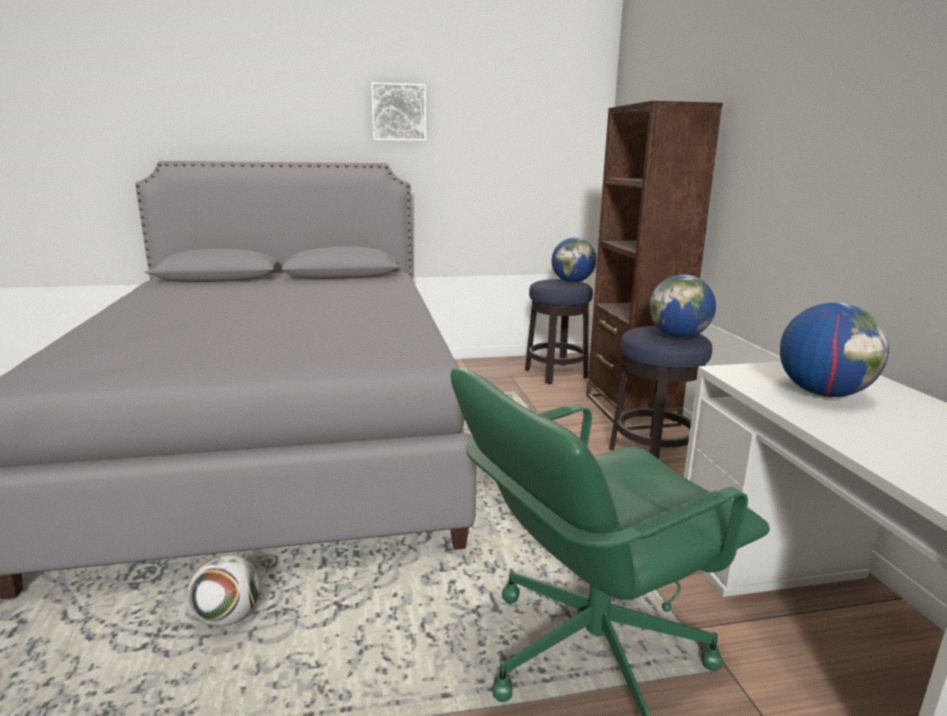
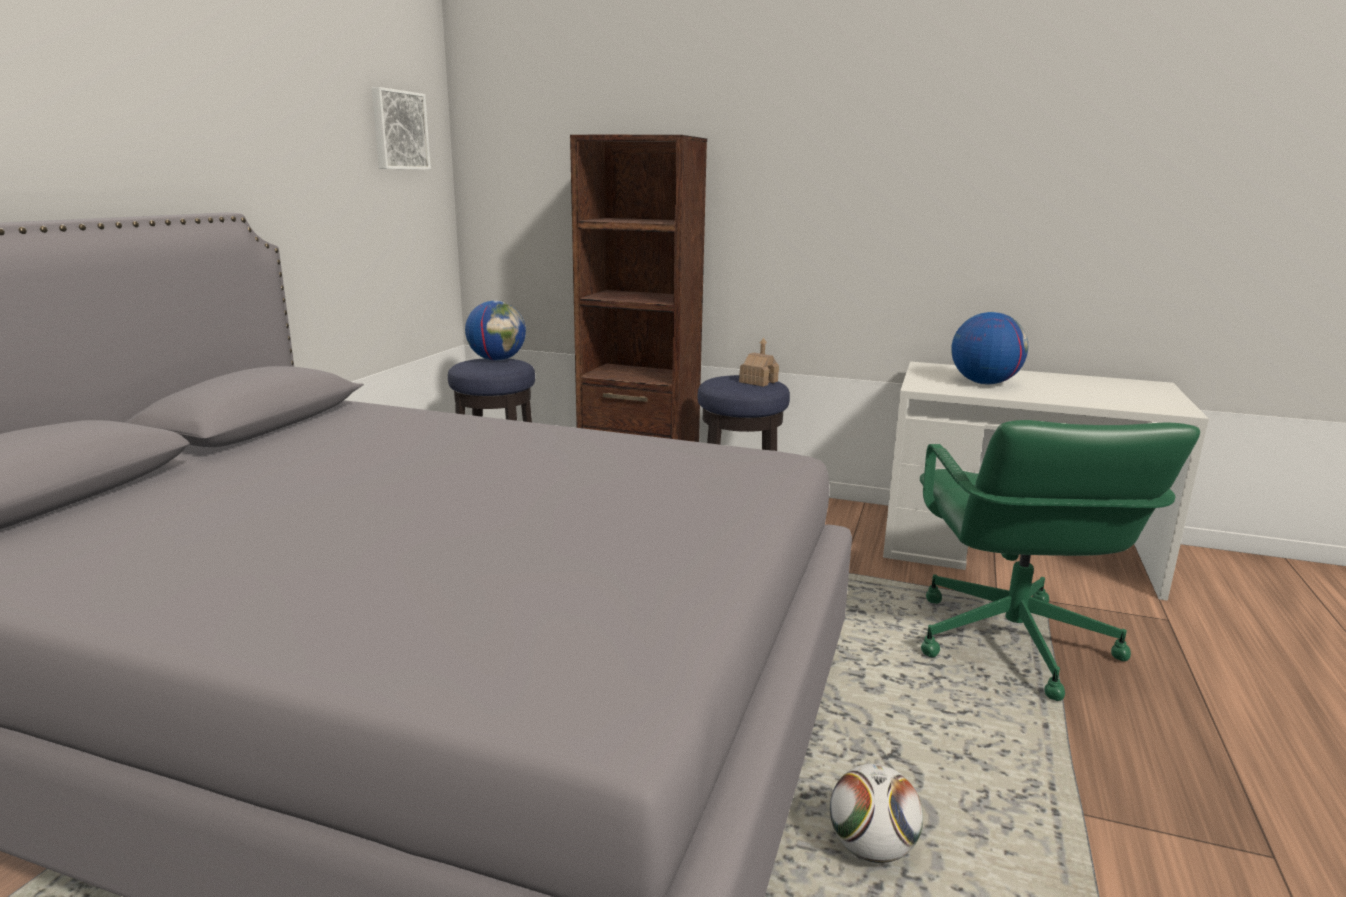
camera: 60 degrees left, 0 degrees up
picture [371,82,426,141] -> picture moved to [372,87,431,170]
globe [649,275,716,338] -> toy house [739,338,779,387]

